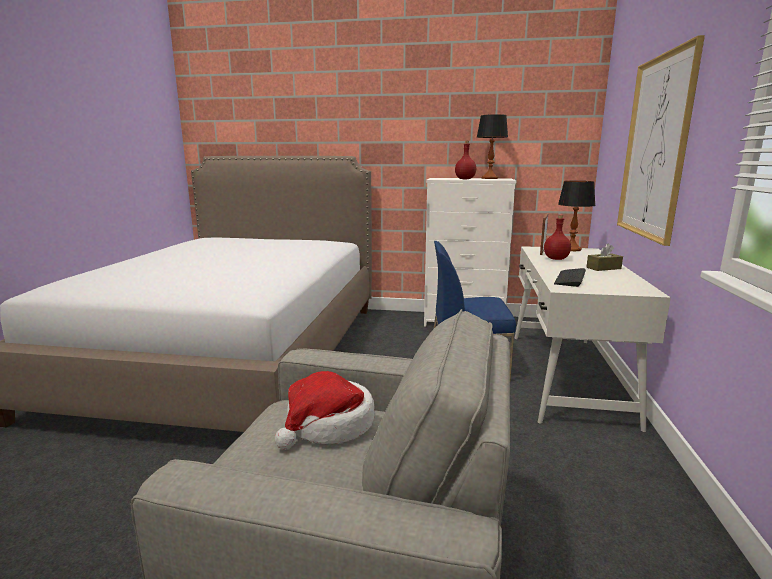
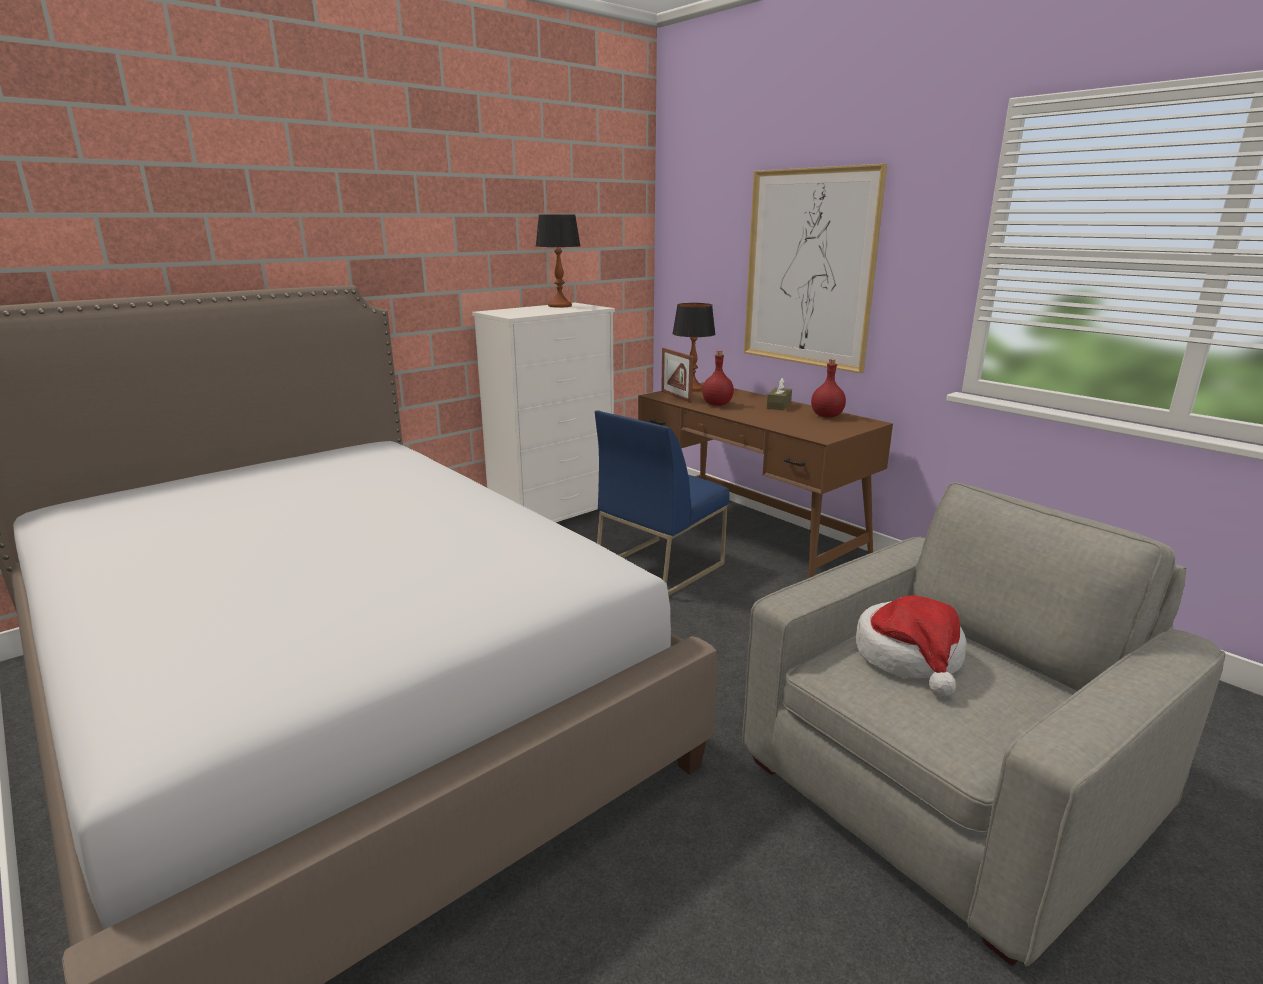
camera: 50 degrees left, 5 degrees up
red bottle [455,141,476,179] -> red bottle moved to [811,359,846,418]
white desk [514,246,671,432] -> brown desk [638,382,893,578]
keyboard [554,268,586,287] -> none

